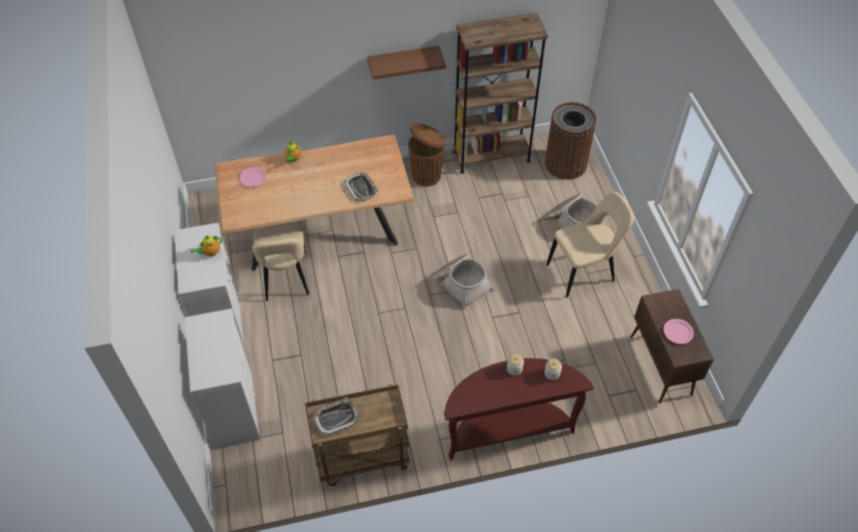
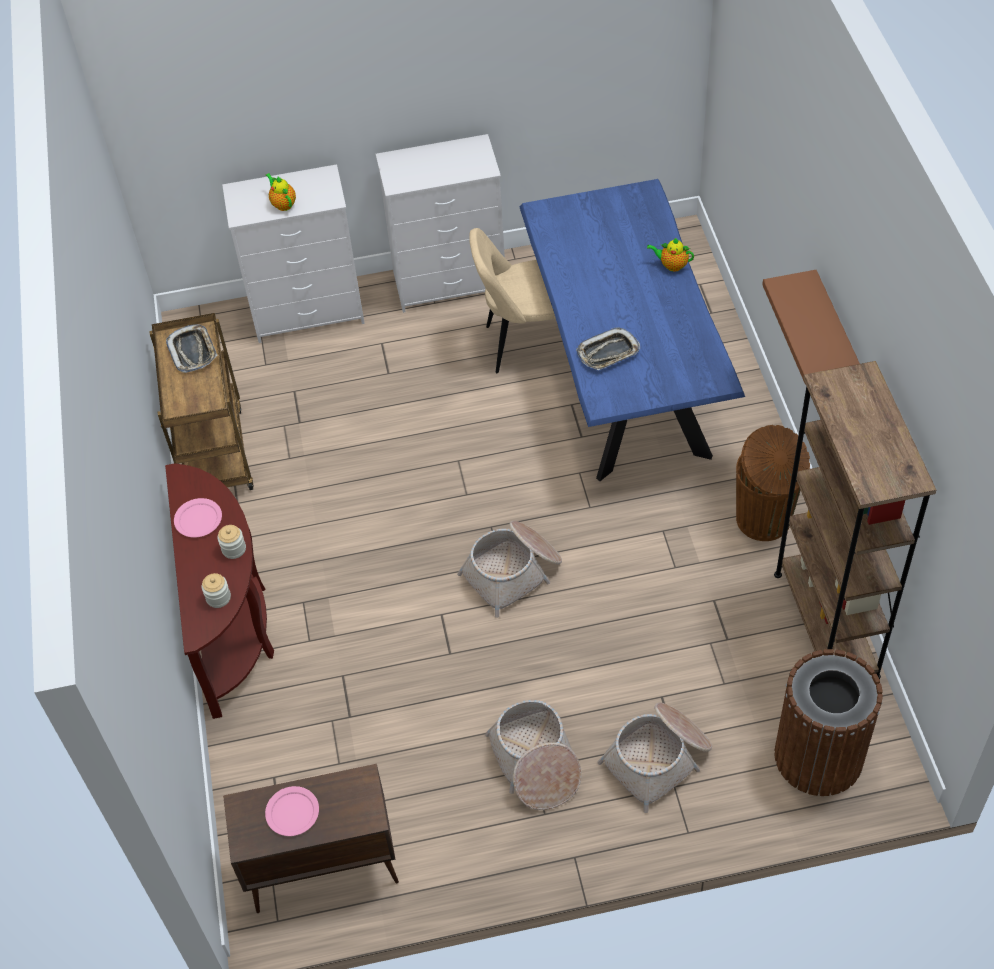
camera: 95 degrees right, 0 degrees up
teapot [191,236,222,257] -> teapot moved to [266,173,296,211]
brown dining table [215,135,414,271] -> blue dining table [520,179,745,481]
pink plate [239,167,266,187] -> pink plate moved to [174,498,222,538]
beige chair [547,192,634,298] -> basket [485,700,581,810]

